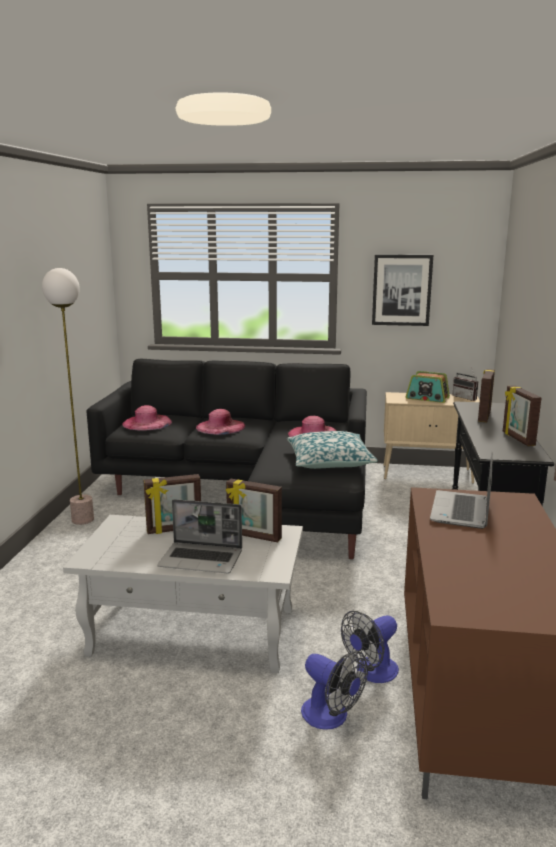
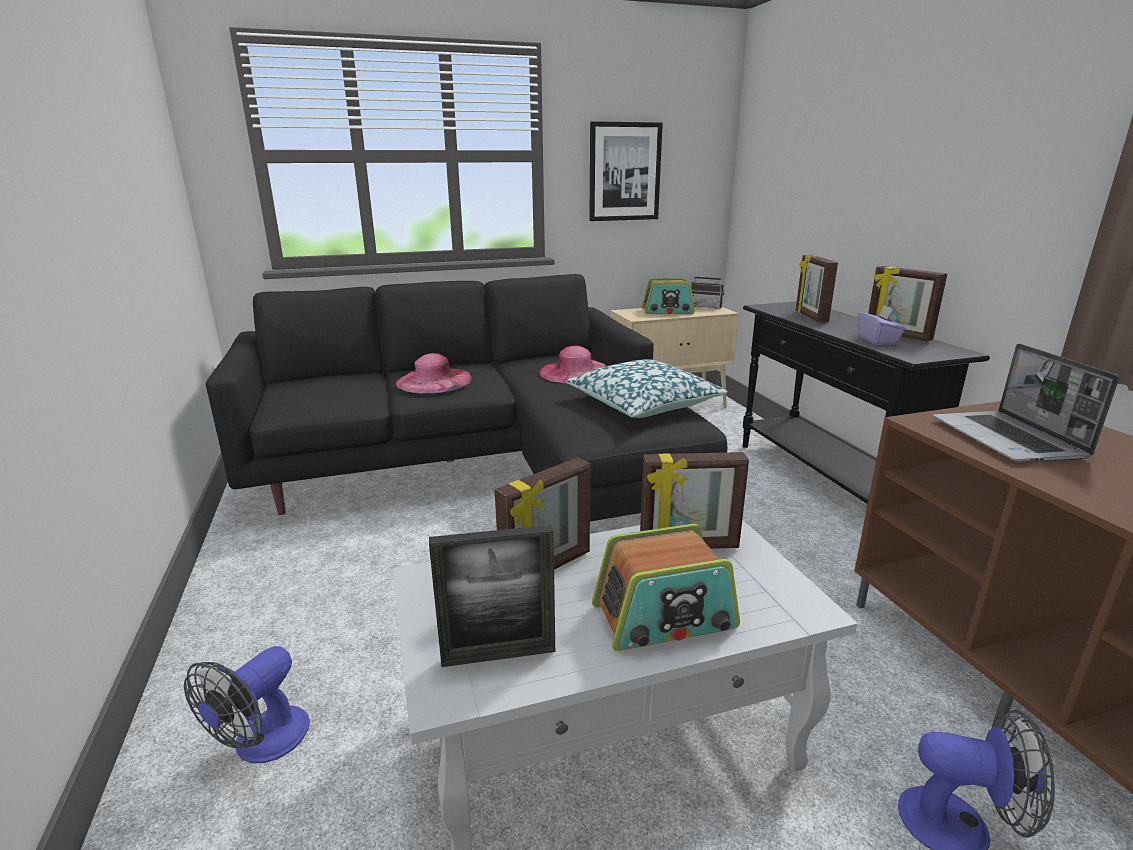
camera: 25 degrees left, 5 degrees up
floor lamp [42,268,94,525] -> none
pink hat [122,405,172,431] -> none
laptop [157,499,242,573] -> radio [592,524,740,651]
fan [341,611,399,683] -> fan moved to [184,646,310,763]
none -> picture frame [429,525,555,667]
none -> purple tissue box [858,305,906,345]

